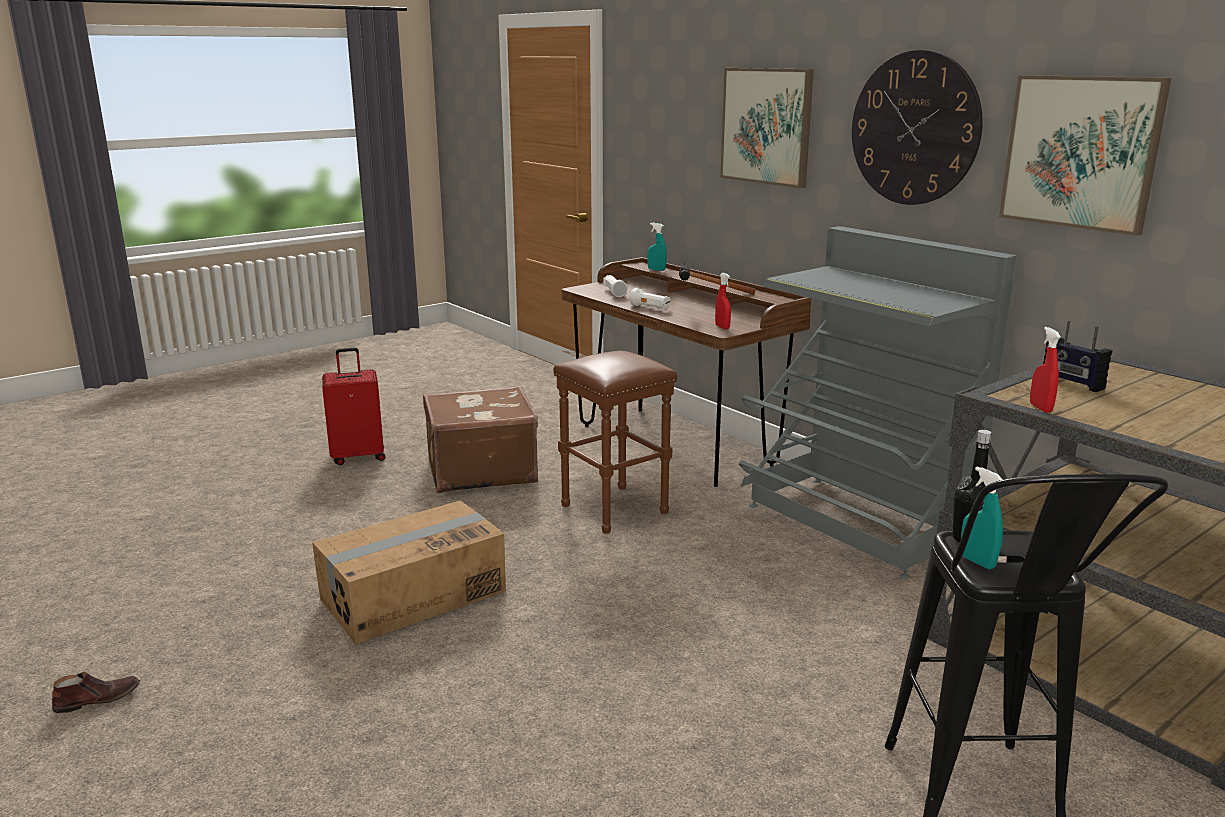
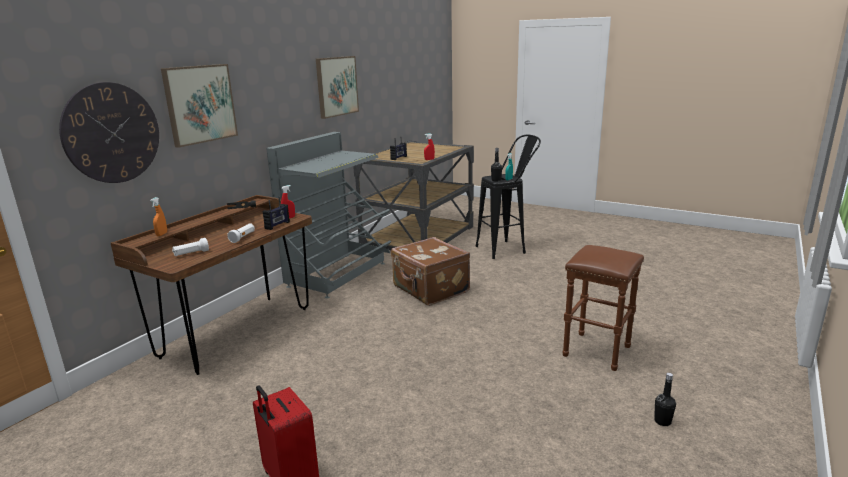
camera: 110 degrees left, 0 degrees up
brown shoe [52,671,140,713] -> black bottle [654,373,676,426]
cardboard box [312,500,506,644] -> none
brown suitcase [423,386,538,493] -> brown suitcase moved to [391,237,470,306]
brown stool [553,351,677,534] -> brown stool moved to [563,245,644,371]
turquoise spray bottle [647,223,667,271] -> orange spray bottle [150,197,167,236]
wall clock [852,50,983,205] -> wall clock moved to [59,82,159,183]
none -> radio [263,197,290,230]

